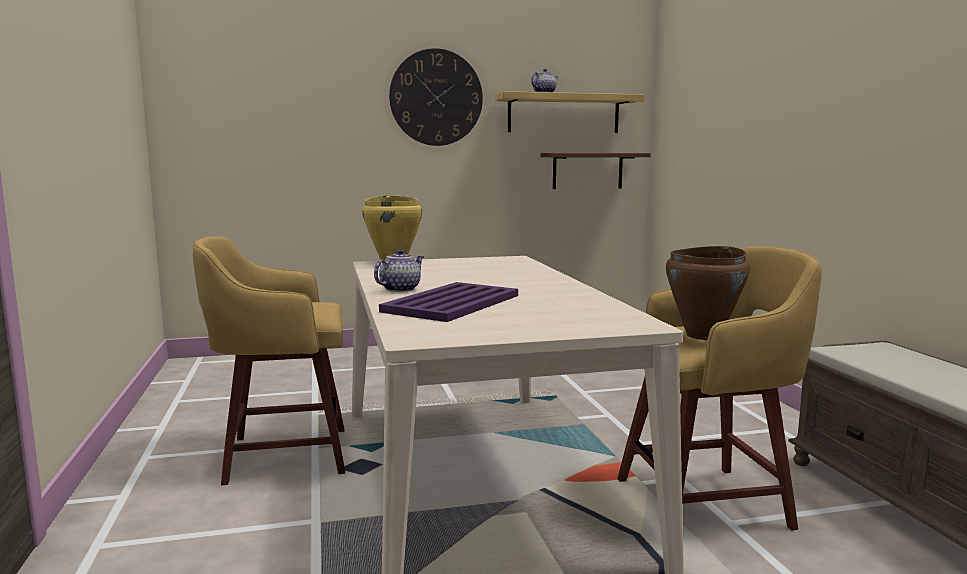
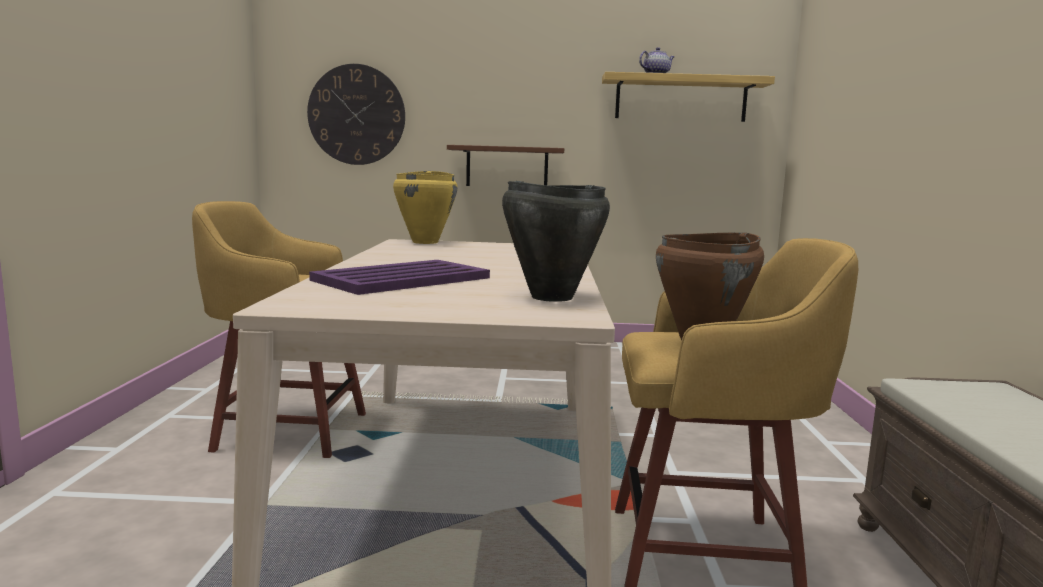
camera: 15 degrees right, 0 degrees up
teapot [374,249,424,292] -> none
wall clock [389,48,483,146] -> wall clock moved to [307,64,405,165]
brown shelf [541,153,651,189] -> brown shelf moved to [447,145,564,186]
none -> black cooking pot [502,181,610,302]

